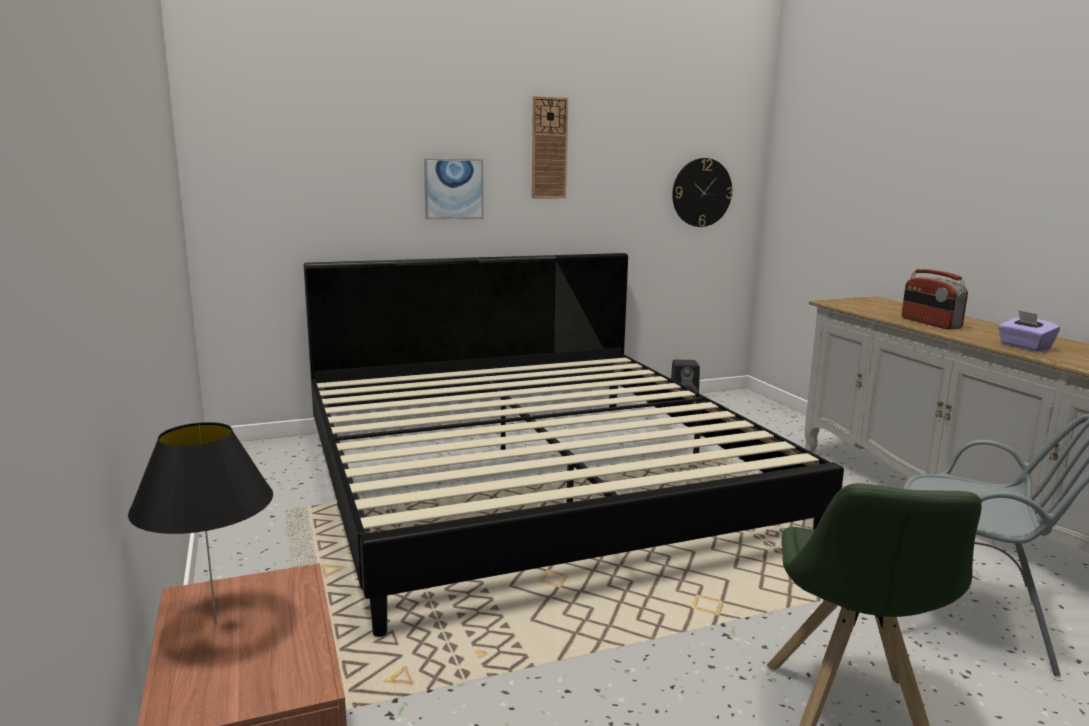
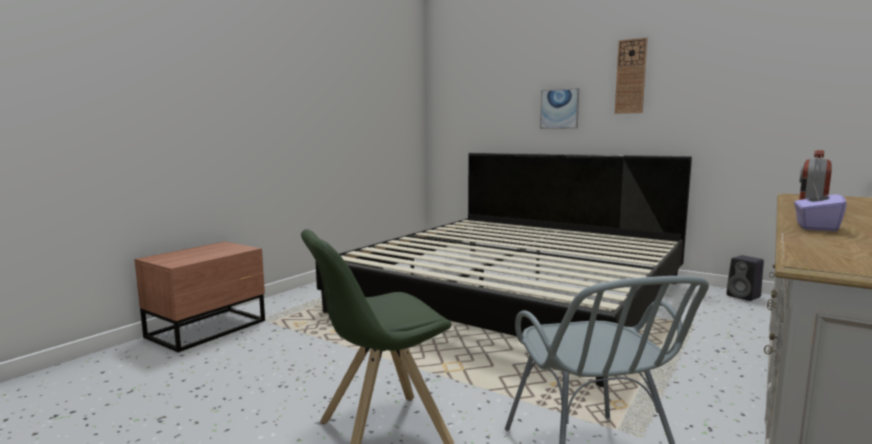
camera: 55 degrees right, 5 degrees down
black table lamp [128,422,273,625] -> none
wall clock [672,158,733,227] -> none

